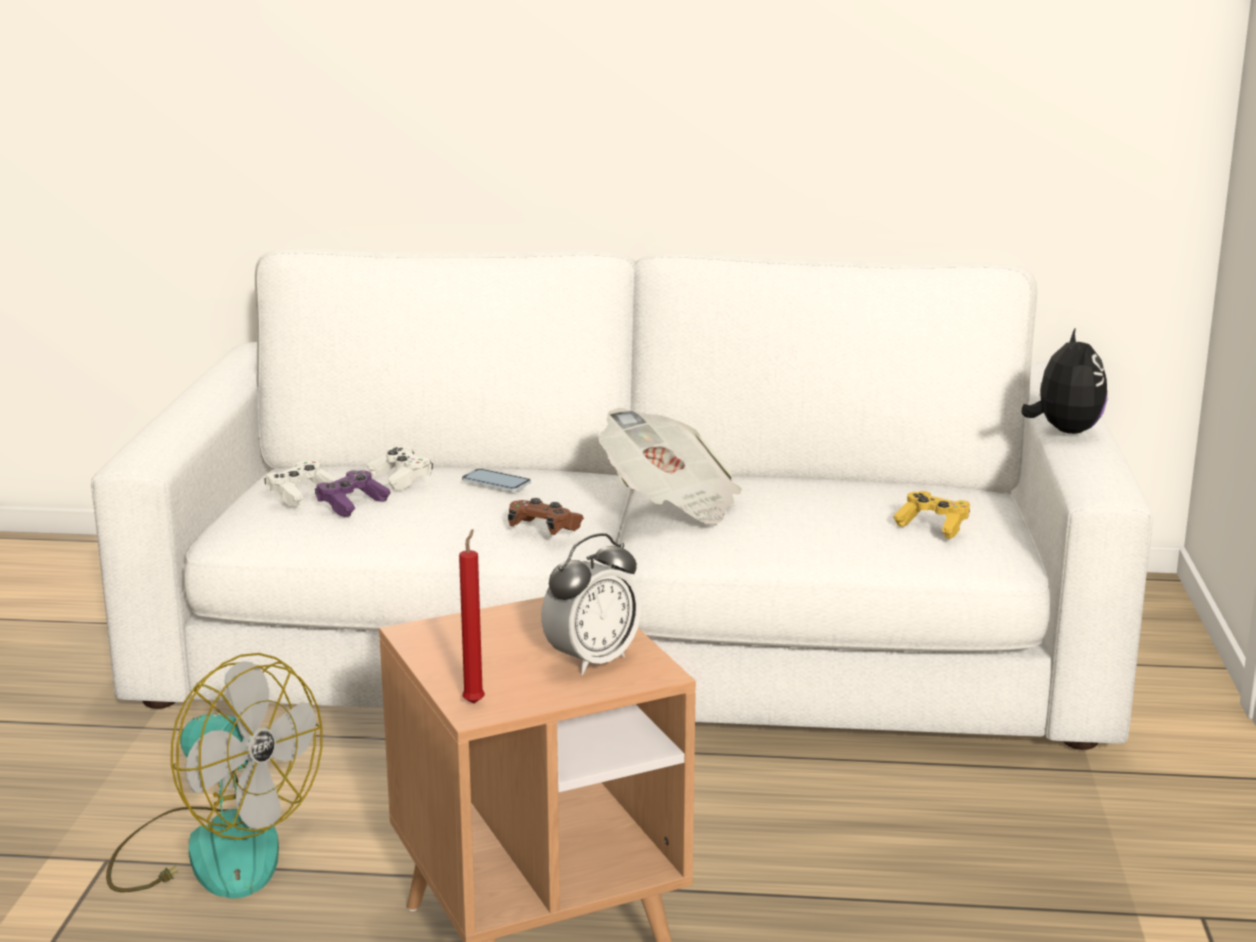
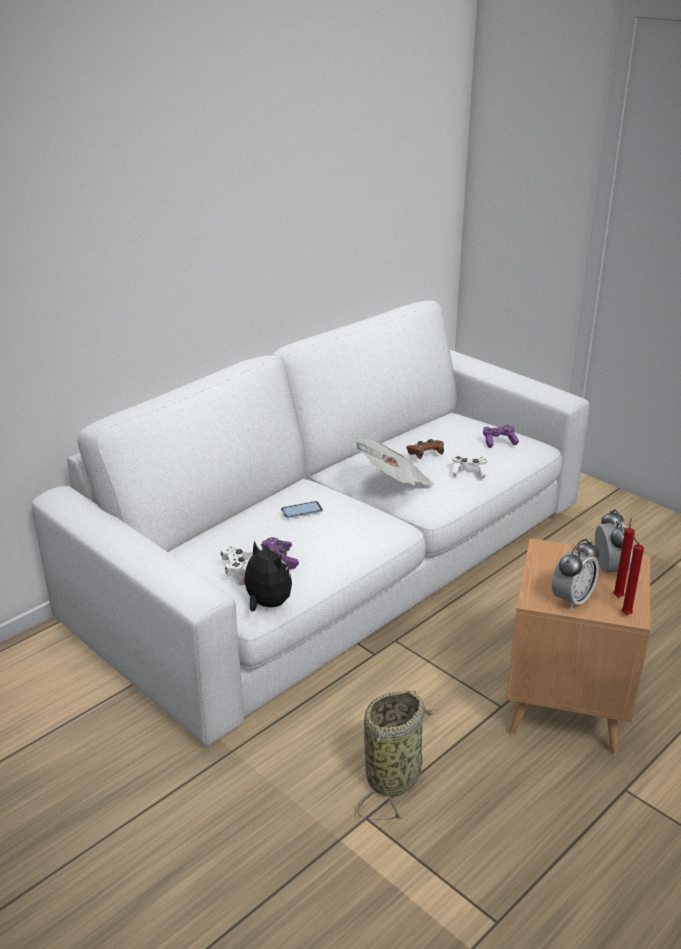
camera: 50 degrees left, 10 degrees up
fan [106,653,322,898] -> basket [357,691,436,820]
white game controller [367,446,433,490] -> white game controller moved to [452,454,487,478]
brown game controller [508,498,584,535] -> brown game controller moved to [406,439,444,459]
yellow game controller [893,491,970,539] -> purple game controller [483,425,519,448]
plush toy [1021,327,1107,434] -> plush toy moved to [236,541,292,612]
none -> alarm clock [552,539,599,610]
none -> red candle [613,518,635,597]

